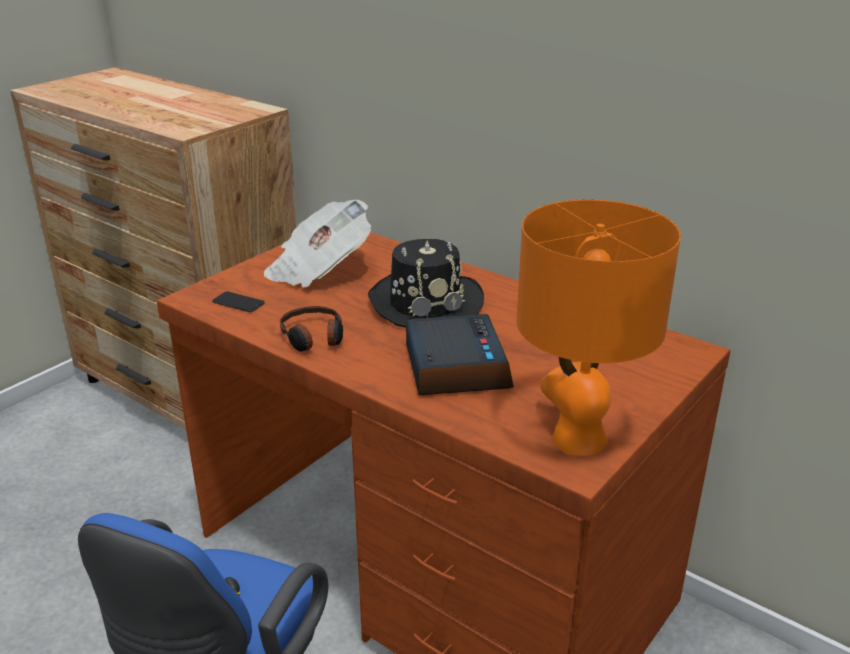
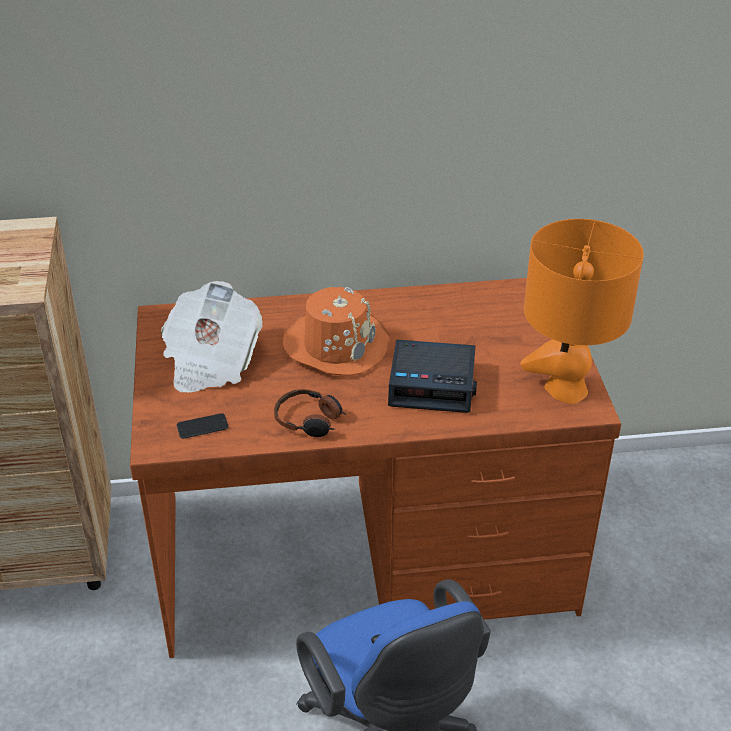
camera: 45 degrees left, 10 degrees up
black hat [368,239,484,328] -> orange hat [283,287,390,376]
alarm clock [406,314,514,395] -> alarm clock turned 150 degrees clockwise [388,339,477,413]

